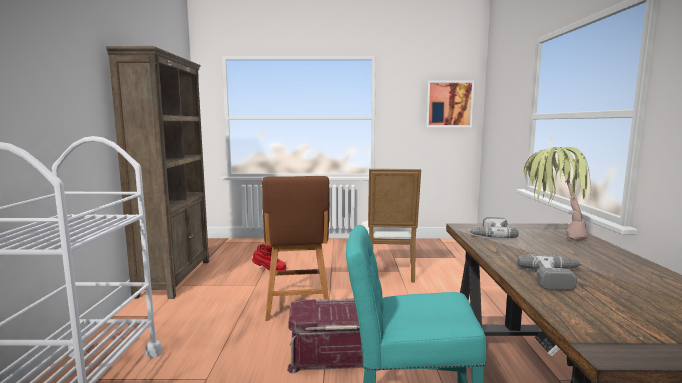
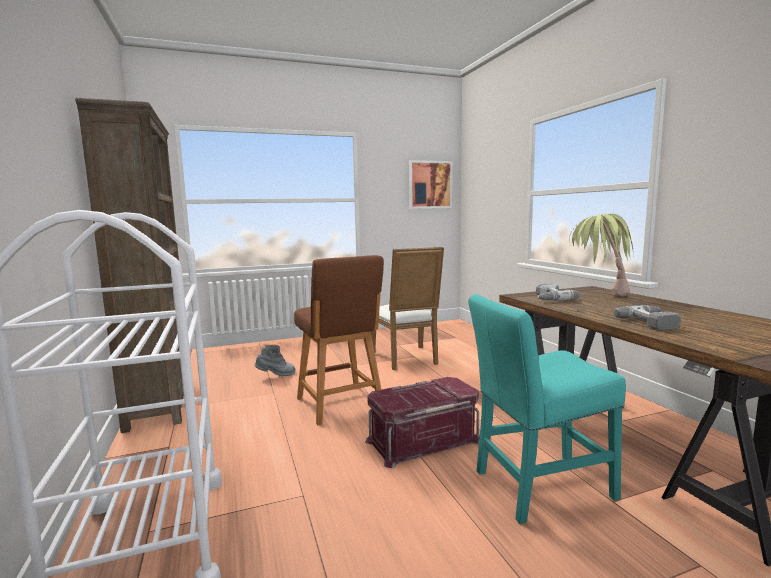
camera: 20 degrees left, 0 degrees up
red boot [252,244,287,271] -> grey boot [254,345,296,376]

